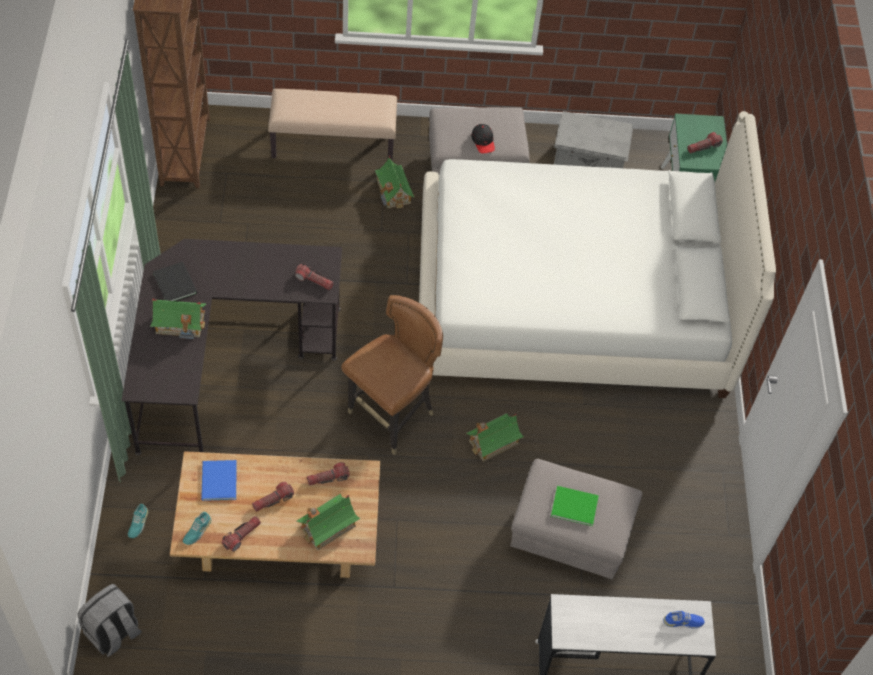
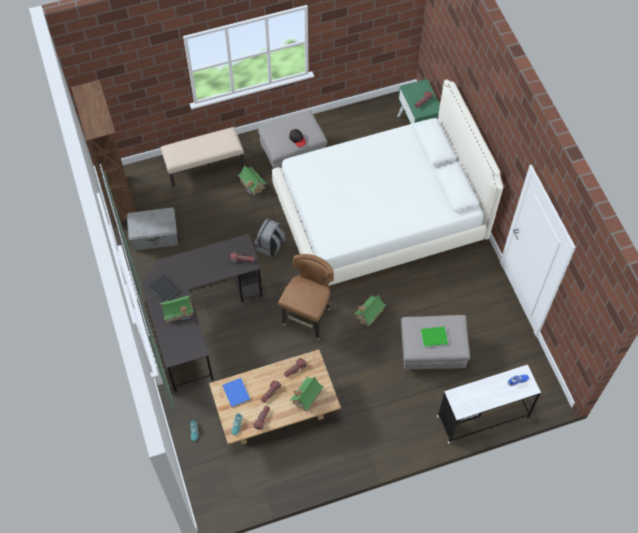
camera: 15 degrees left, 5 degrees up
grey backpack [77,584,142,657] -> grey backpack moved to [255,219,286,257]
grey storage box [554,111,633,168] -> grey storage box moved to [127,207,178,251]

